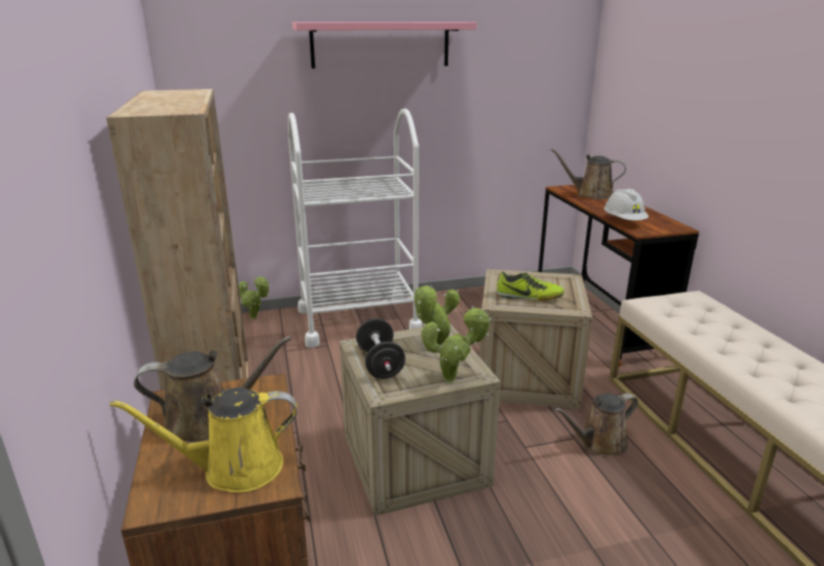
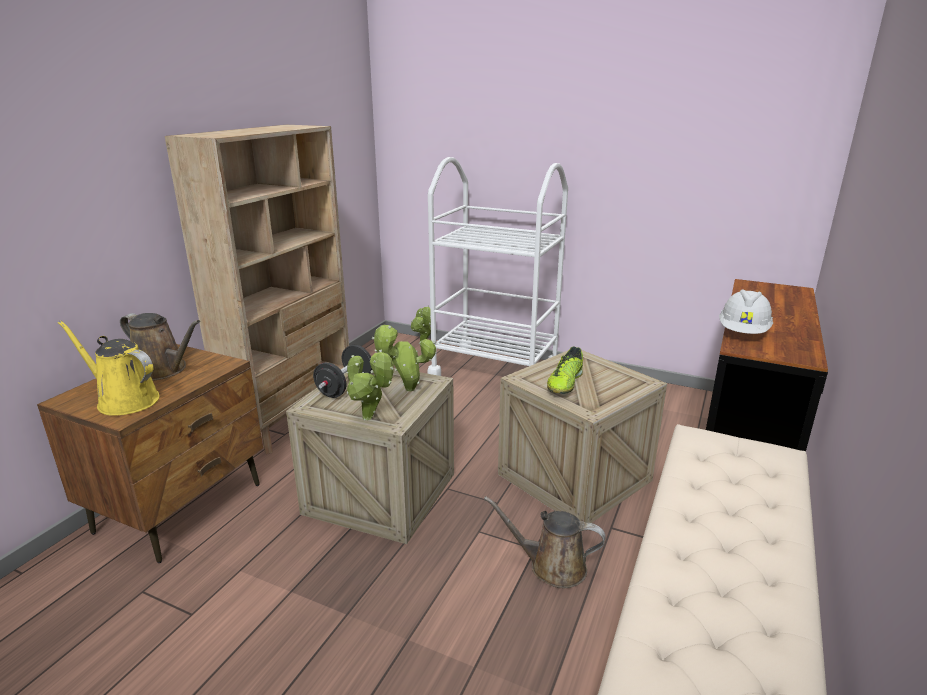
camera: 40 degrees right, 0 degrees up
pink shelf [292,22,477,69] -> none
shoe [497,271,564,301] -> shoe turned 60 degrees clockwise [547,346,583,394]
brown watering can [550,148,626,199] -> none

